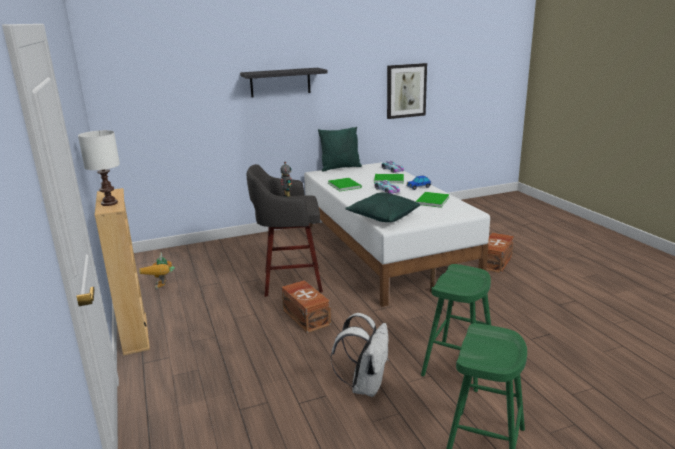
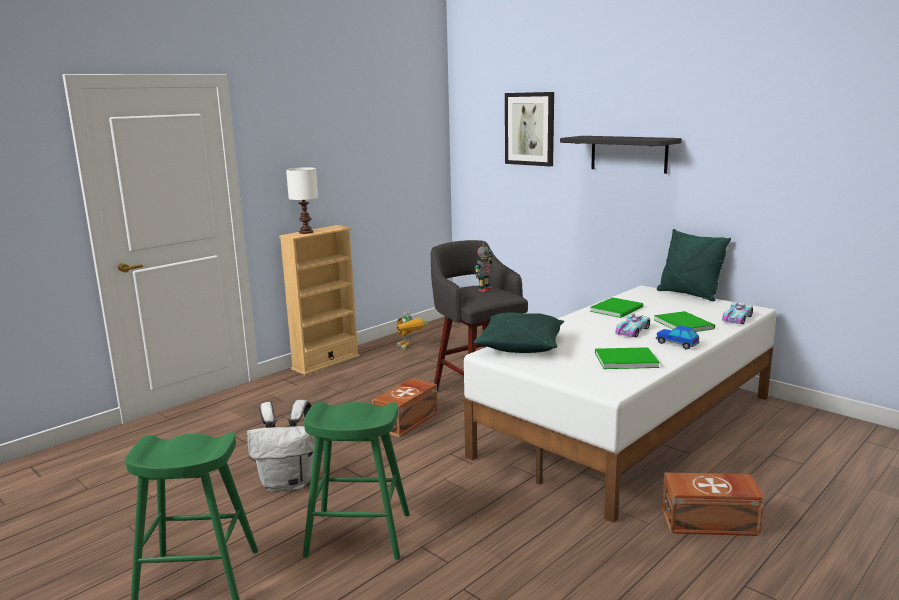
camera: 65 degrees right, 5 degrees down
toy robot [139,252,175,290] -> toy robot turned 90 degrees counterclockwise [396,310,428,349]
picture [387,63,427,119] -> picture moved to [505,92,554,167]

